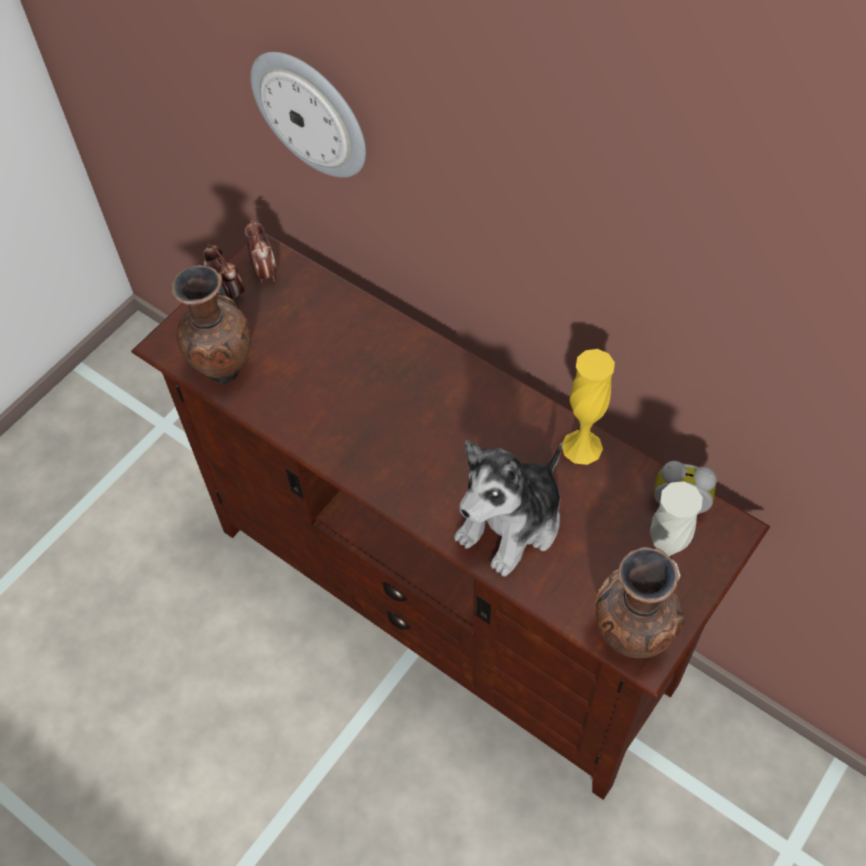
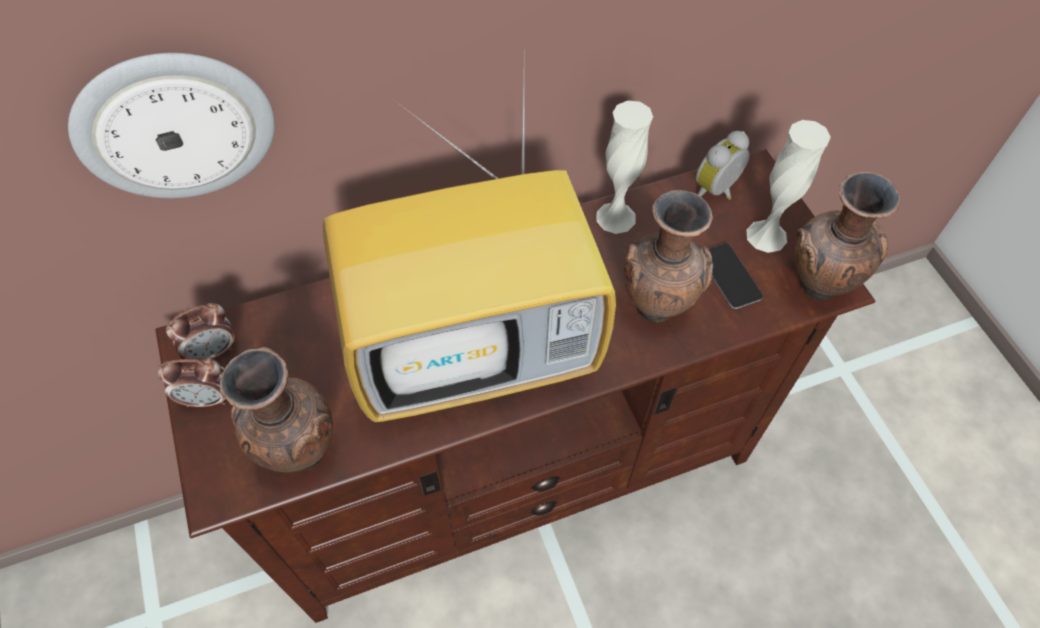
camera: 60 degrees left, 0 degrees up
alarm clock [245,220,277,283] -> alarm clock turned 135 degrees clockwise [166,303,235,360]
plush toy [454,441,562,577] -> brown vase [624,190,713,323]
yellow vase [562,349,615,465] -> white vase [596,101,653,234]
none -> television [323,75,616,422]
none -> phone [709,243,763,309]

